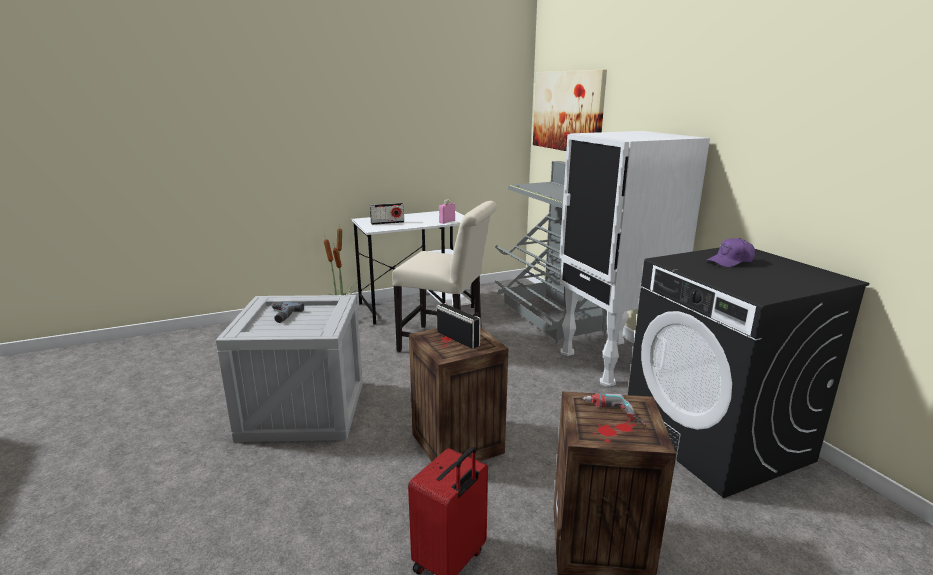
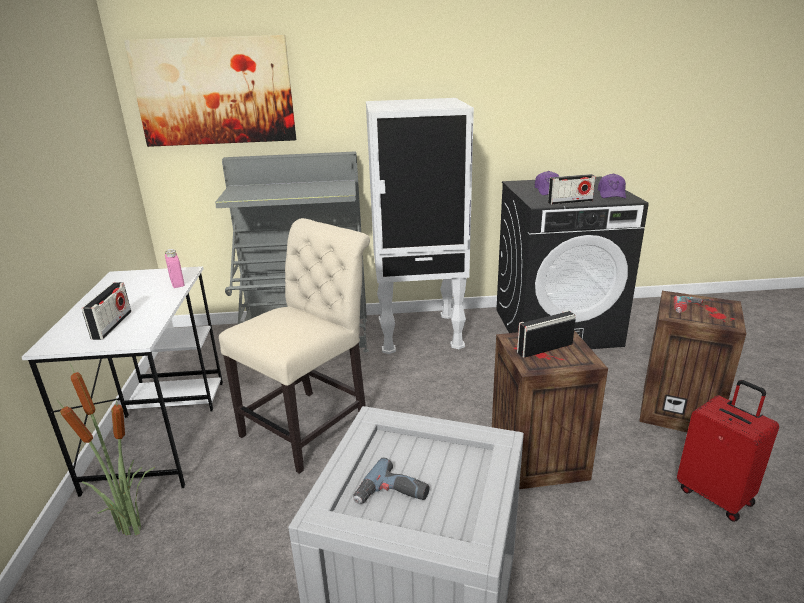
camera: 70 degrees left, 5 degrees up
none -> radio [548,174,596,205]
none -> purple cap [597,173,626,198]

